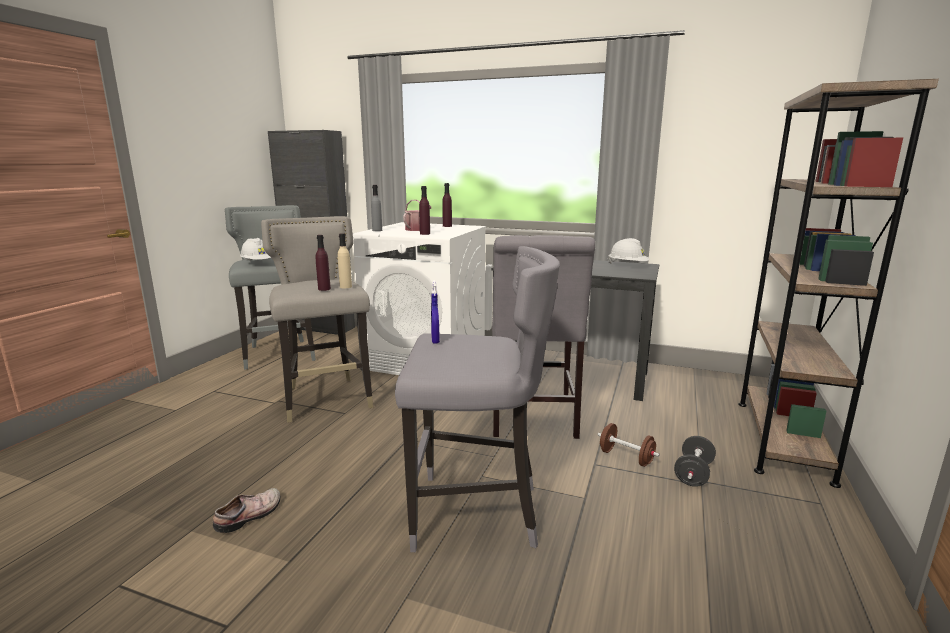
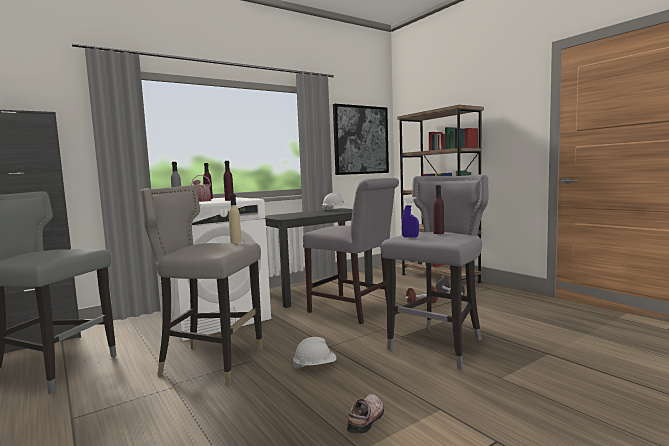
camera: 55 degrees left, 10 degrees down
shoe [213,488,281,533] -> shoe turned 45 degrees clockwise [347,394,384,434]
white hard hat [240,238,271,261] -> white hard hat moved to [293,337,336,369]
purple bottle [316,235,331,291] -> purple bottle moved to [433,185,444,234]
none -> picture [333,104,389,175]

